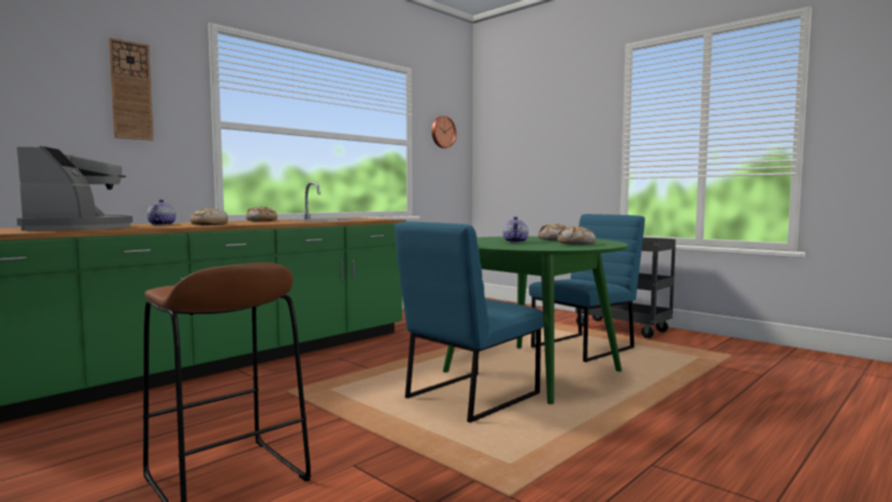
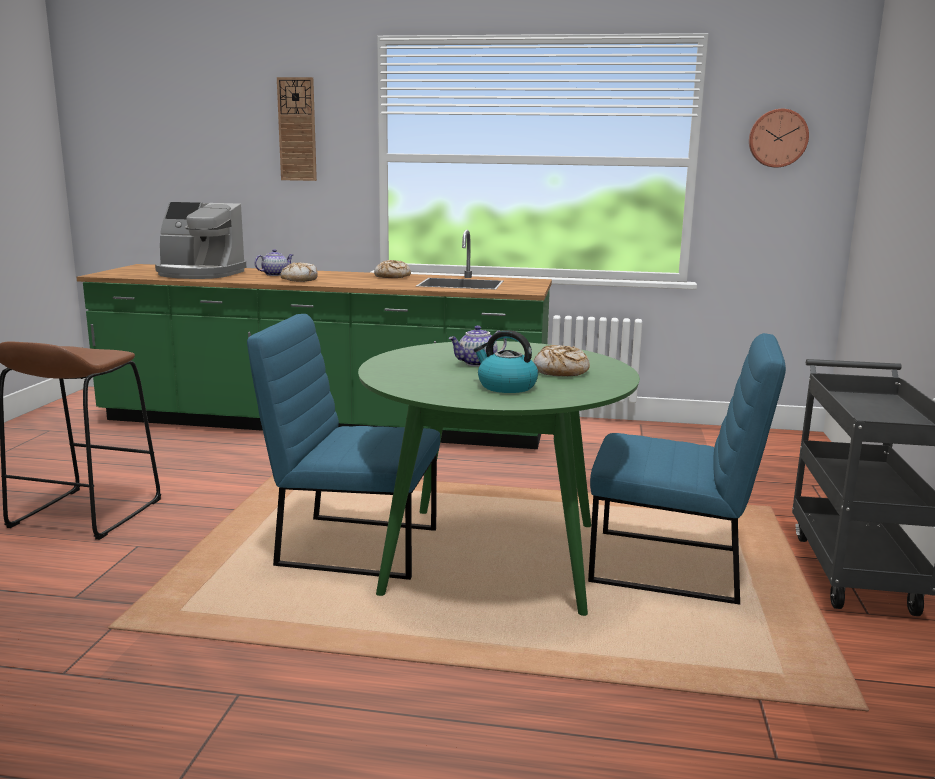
camera: 55 degrees right, 10 degrees up
coffee machine [17,146,133,231] -> coffee machine turned 60 degrees clockwise [155,202,246,279]
bread [557,226,596,245] -> kettle [474,330,538,393]

